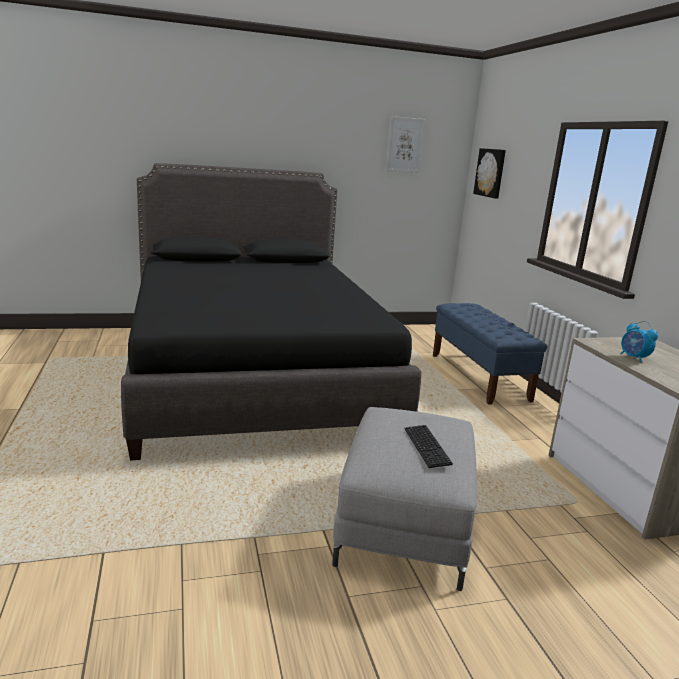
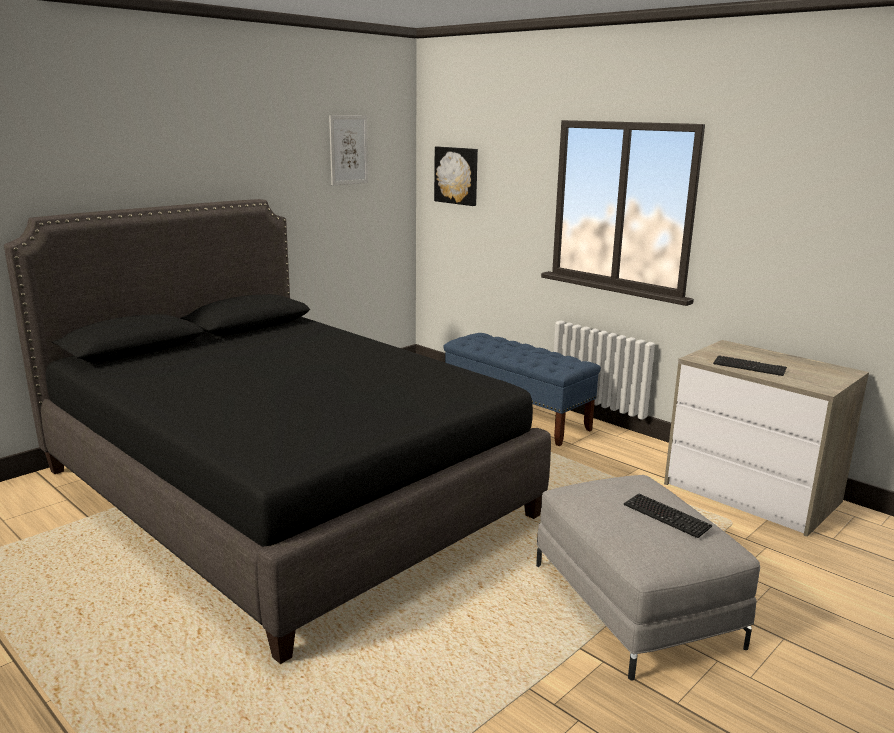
camera: 30 degrees left, 0 degrees up
alarm clock [620,321,658,362] -> keyboard [713,355,787,376]

